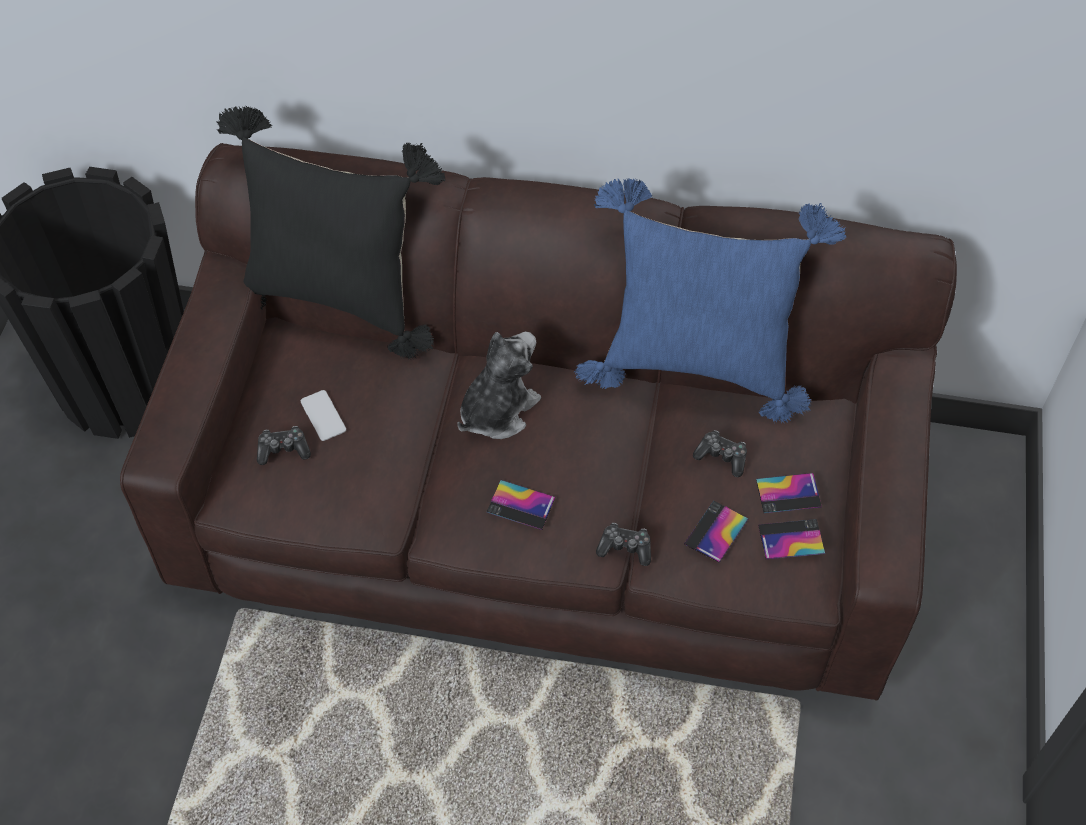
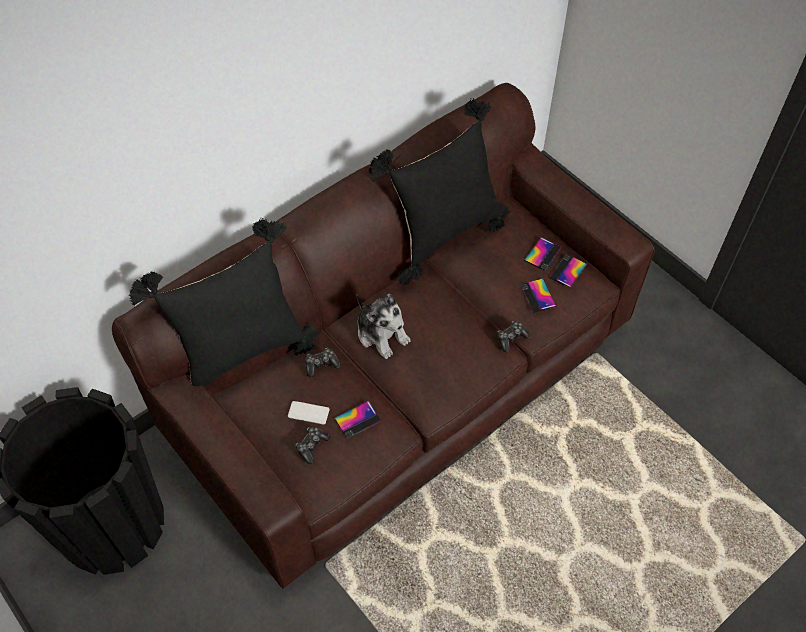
camera: 50 degrees left, 0 degrees up
plush toy [457,332,541,439] -> plush toy turned 150 degrees clockwise [356,294,411,359]
phone [487,480,556,530] -> phone moved to [335,401,381,438]
blue pillow [574,178,846,424] -> black pillow [369,98,511,286]
game controller [693,430,747,477] -> game controller moved to [305,348,341,377]

